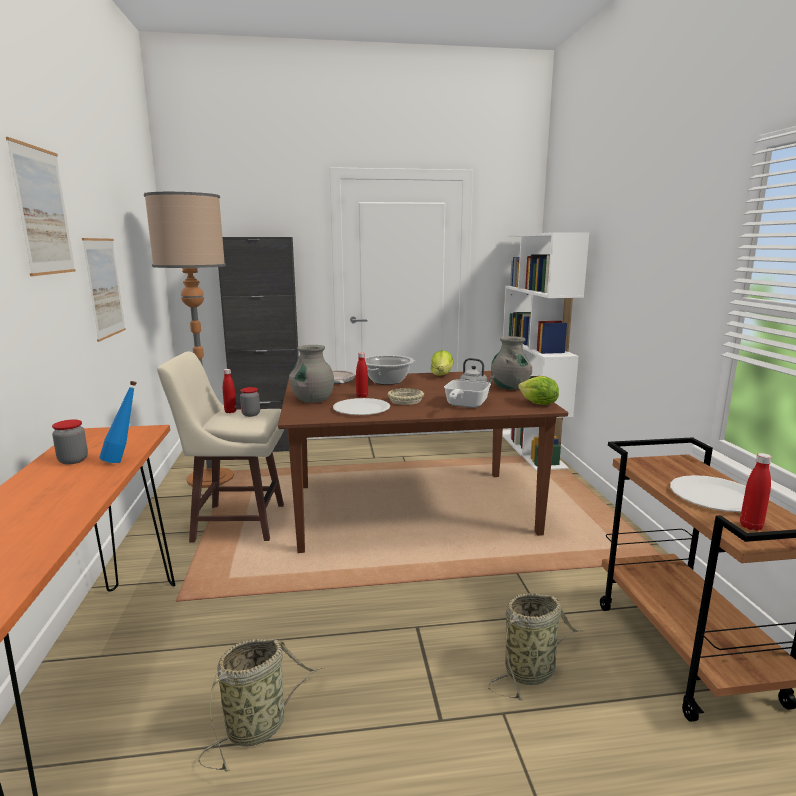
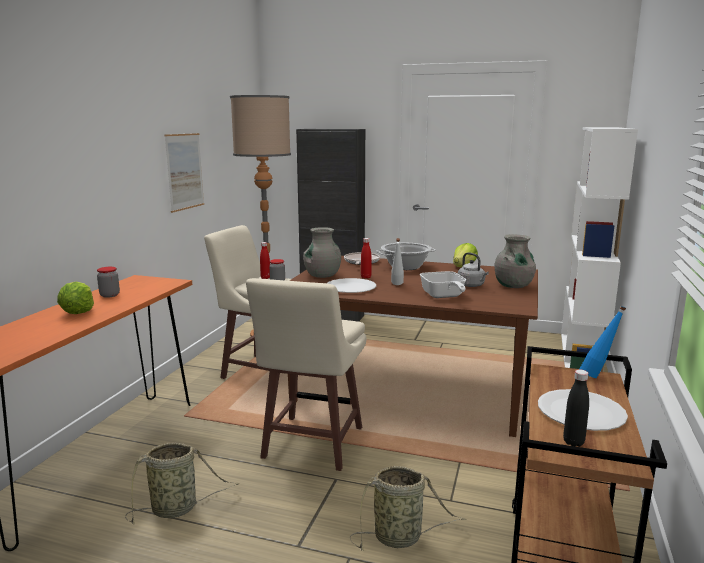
camera: 25 degrees right, 0 degrees up
picture [6,137,76,276] -> none
blue bottle [99,381,137,463] -> blue bottle moved to [579,306,626,378]
beige bowl [388,388,424,405] -> white bottle [391,238,404,285]
frying pan [444,379,491,408] -> frying pan turned 60 degrees counterclockwise [420,271,466,298]
lettuce [518,376,559,405] -> lettuce moved to [57,282,94,314]
red bottle [740,453,772,531] -> black bottle [563,370,589,447]
none -> beige stool [246,278,366,471]

